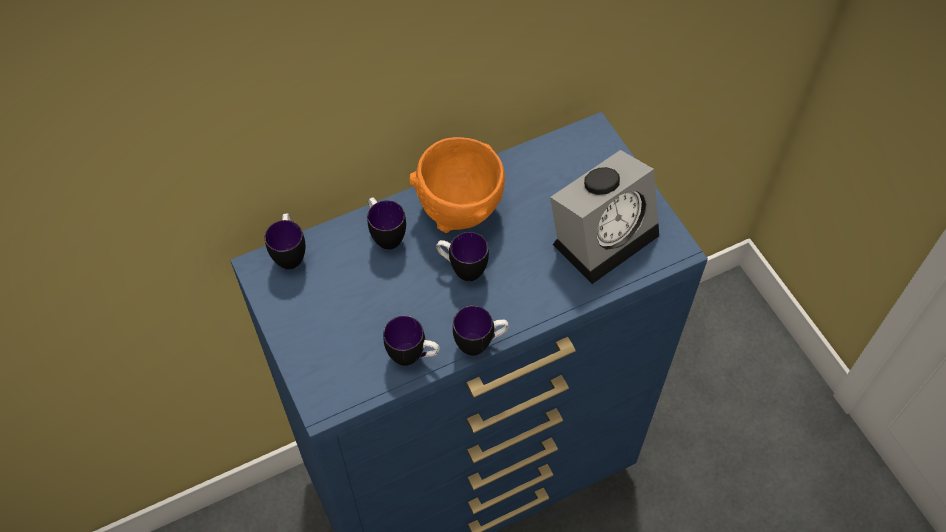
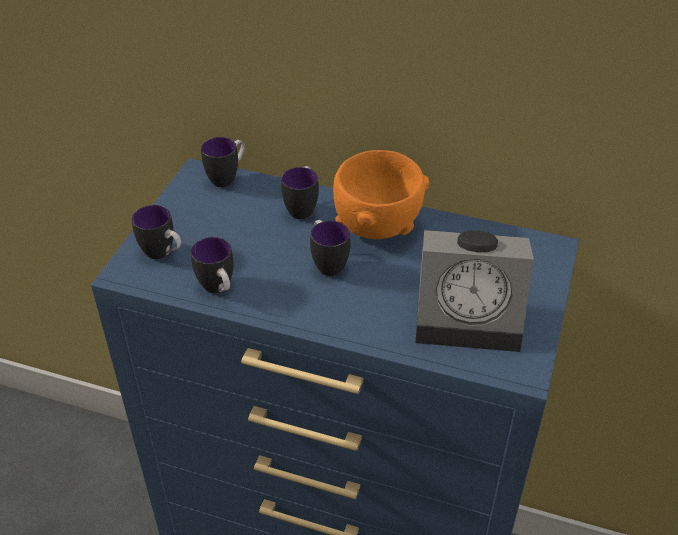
camera: 45 degrees right, 15 degrees down
mug [453,306,509,356] -> mug moved to [132,205,181,259]

